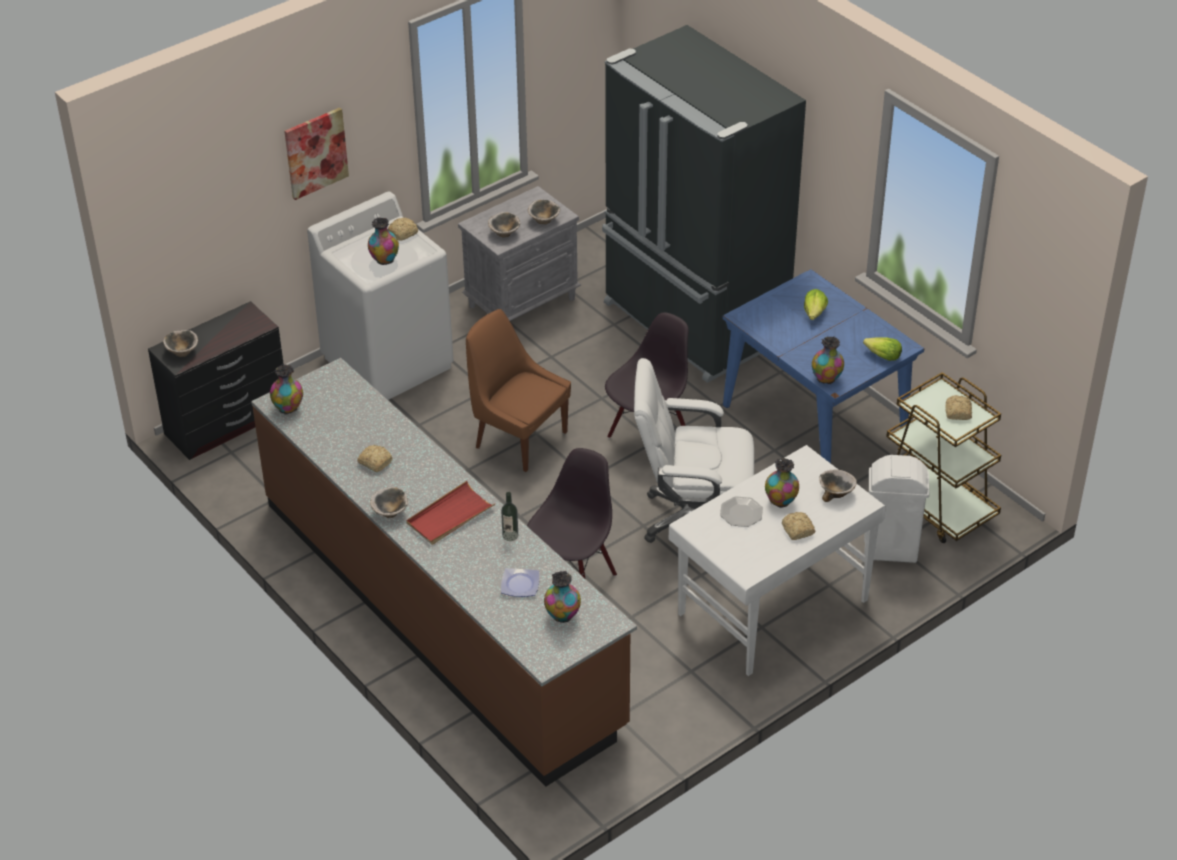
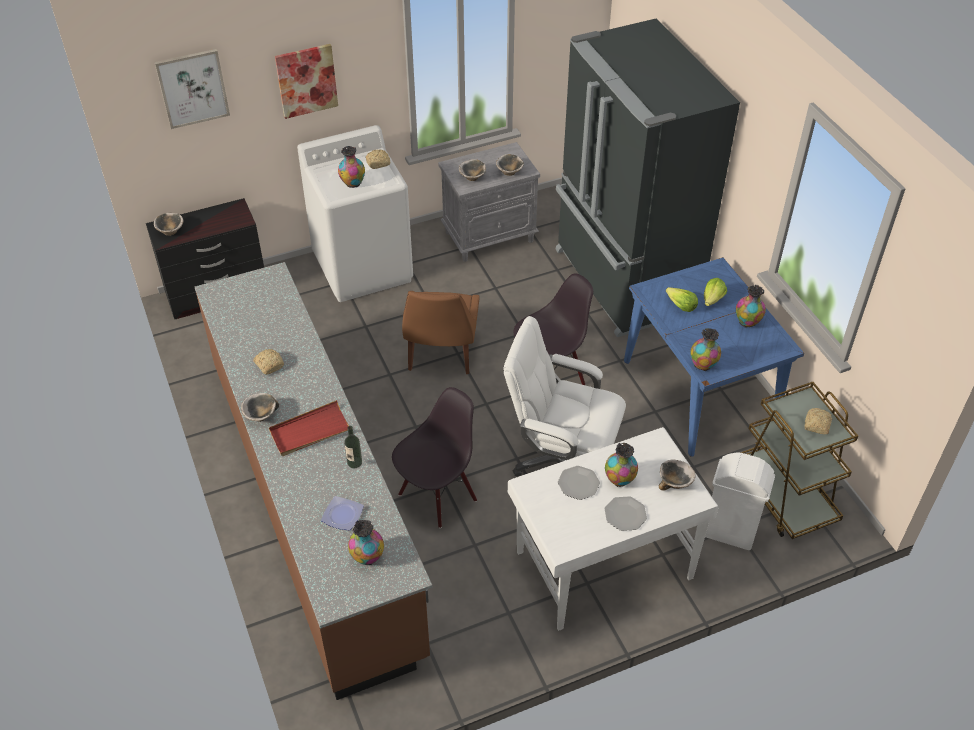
camera: 15 degrees right, 5 degrees up
vase [270,364,303,415] -> vase moved to [736,285,766,328]
brown chair [466,309,571,472] -> brown chair turned 135 degrees counterclockwise [402,291,479,374]
bread [782,512,815,540] -> plate [604,496,647,531]
lettuce [863,337,902,361] -> lettuce moved to [666,287,698,312]
none -> picture [155,49,230,129]

